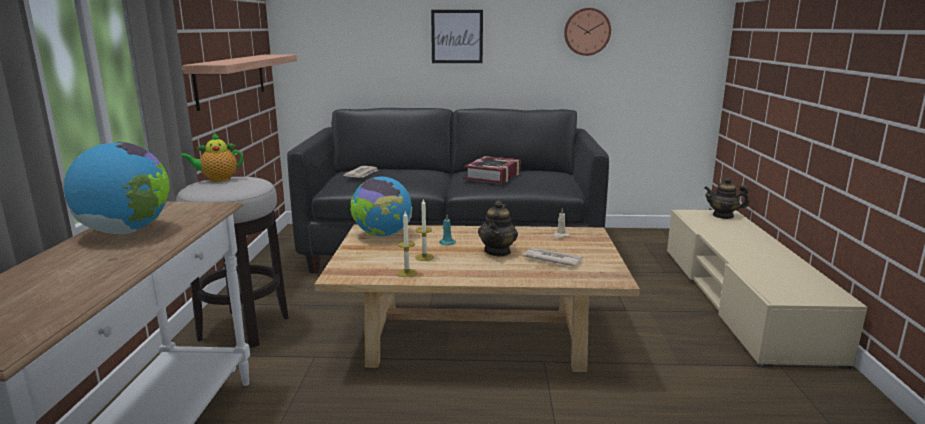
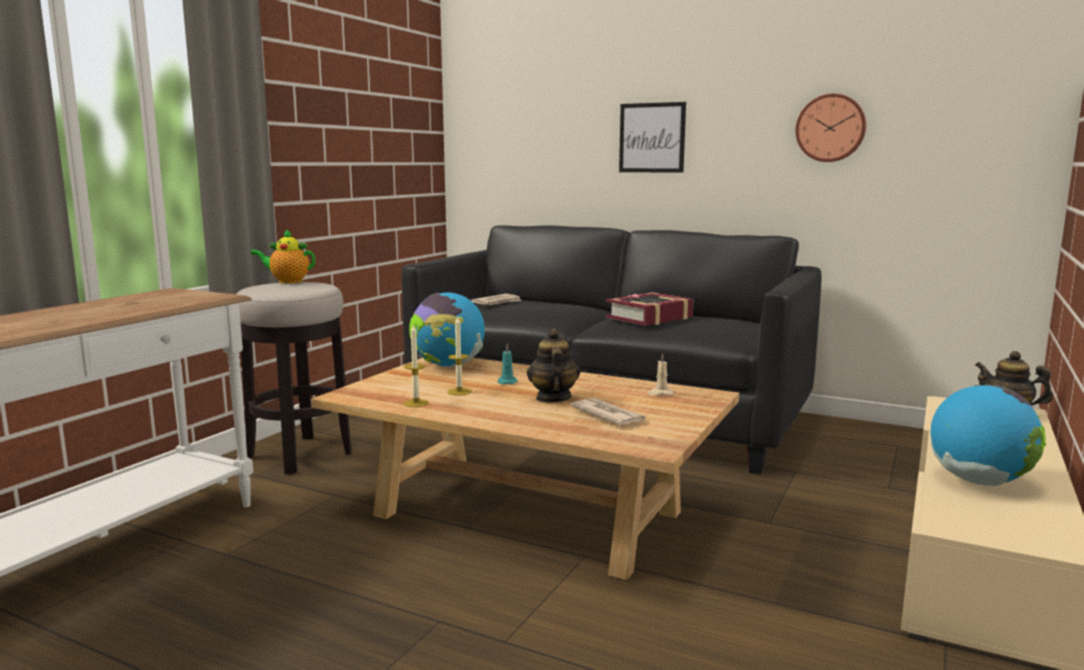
camera: 25 degrees right, 5 degrees down
globe [64,142,170,234] -> globe moved to [931,384,1046,486]
shelf [182,55,297,111] -> none
teapot [478,200,518,257] -> teapot turned 135 degrees clockwise [527,328,580,403]

